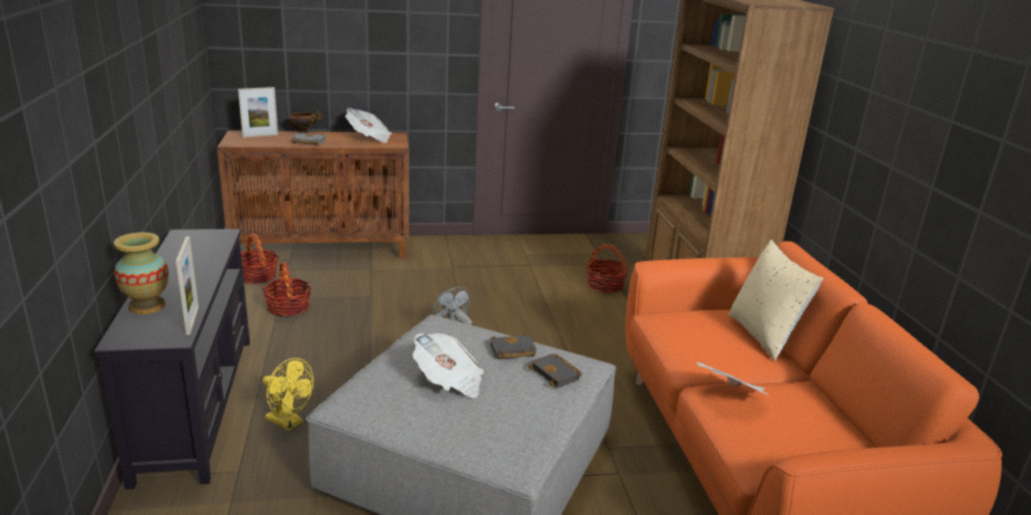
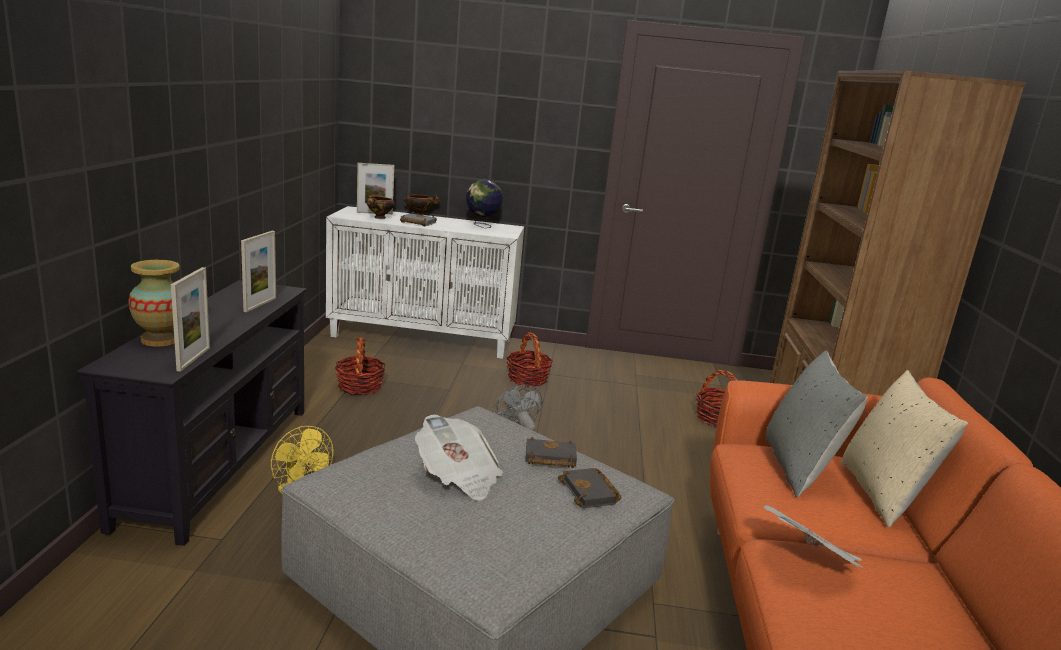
camera: 15 degrees right, 5 degrees down
brown cabinet [217,130,409,258] -> white cabinet [326,206,524,359]
basket [241,233,279,284] -> basket moved to [506,332,553,387]
newspaper [345,108,392,143] -> globe [466,179,503,228]
none -> picture frame [241,231,276,312]
none -> bowl [366,196,394,219]
none -> grey pillow [766,350,868,498]

